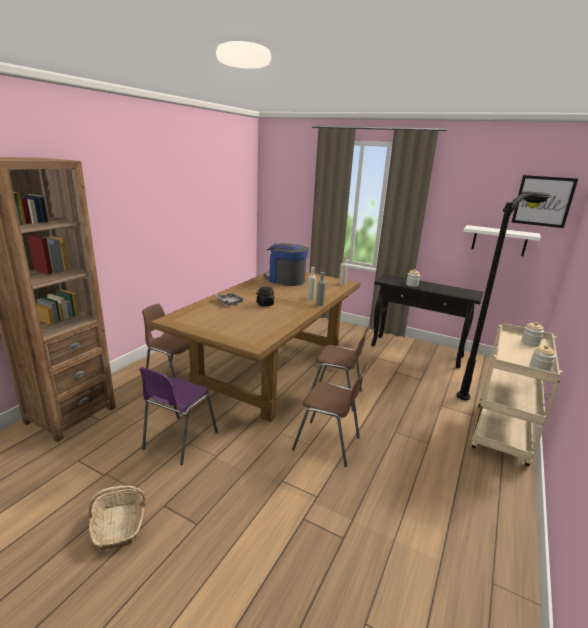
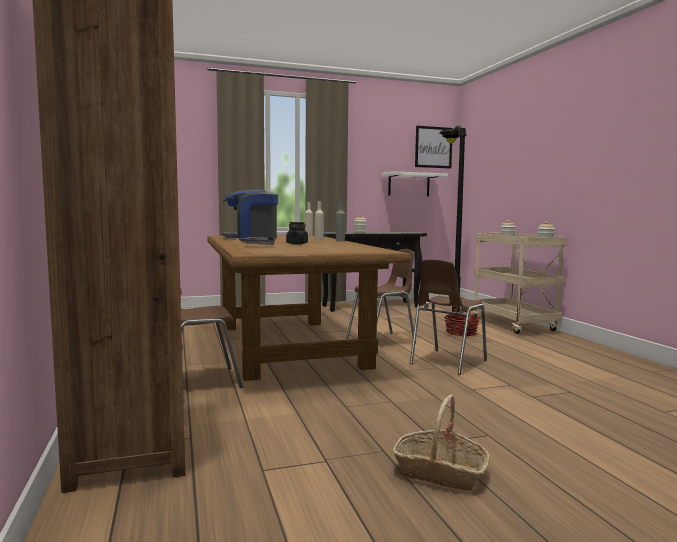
camera: 45 degrees left, 15 degrees down
purple chair [139,367,218,465] -> none
brown chair [292,363,370,467] -> brown chair turned 150 degrees clockwise [410,259,487,375]
none -> basket [444,297,480,336]

